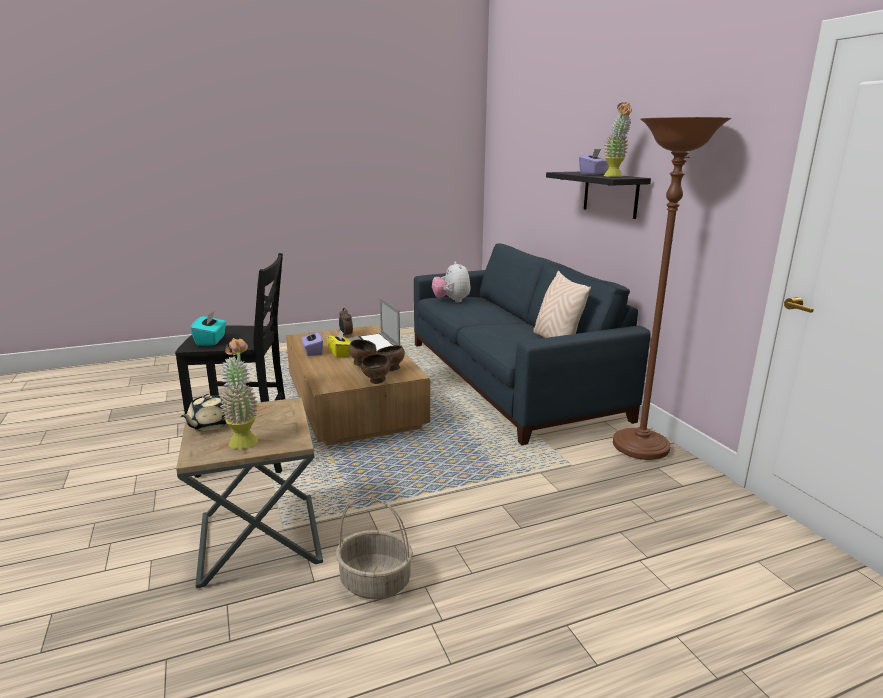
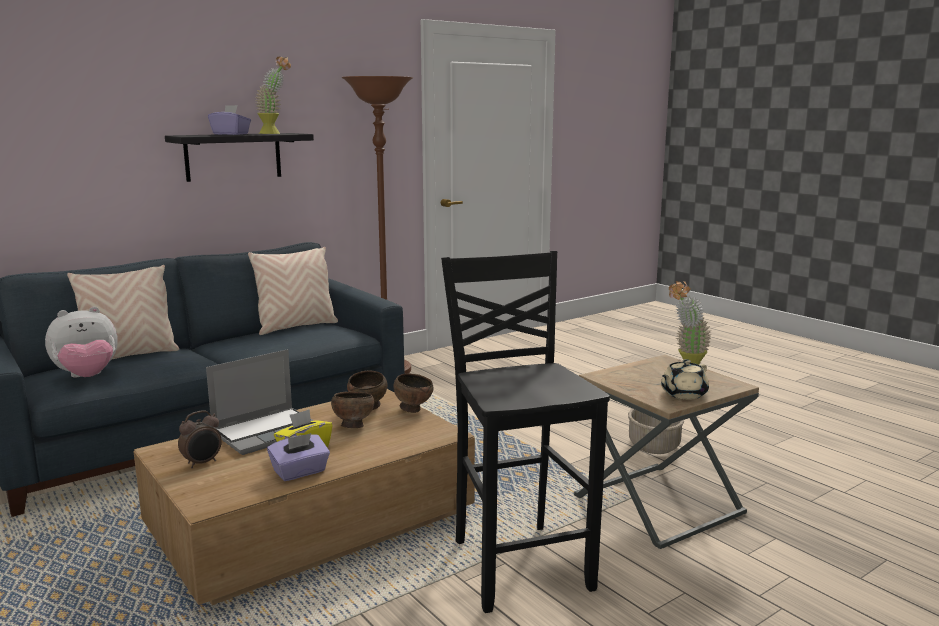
camera: 105 degrees left, 5 degrees down
beige teapot [181,394,226,431] -> beige teapot turned 135 degrees clockwise [661,359,709,400]
turquoise tissue box [191,311,226,346] -> none
none -> beige pillow [67,265,179,360]

